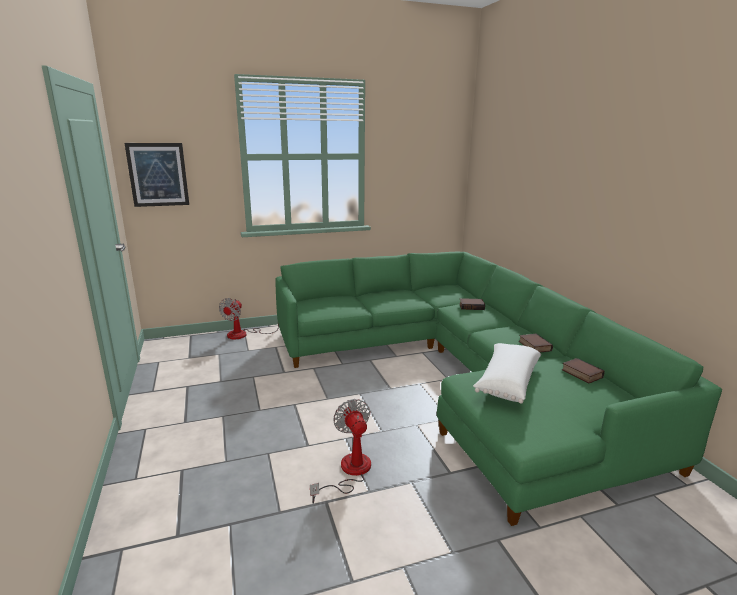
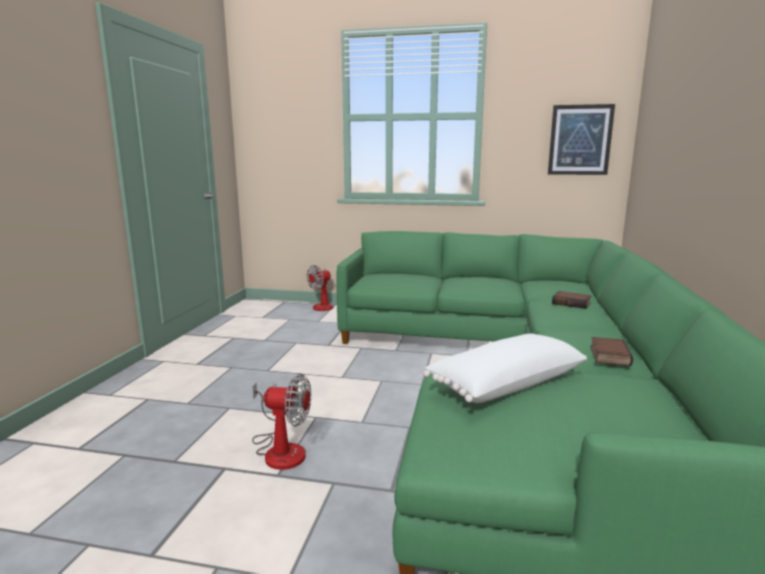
camera: 30 degrees right, 5 degrees down
picture [124,143,189,207] -> picture moved to [548,104,615,175]
fan [310,399,371,504] -> fan turned 90 degrees clockwise [252,374,311,470]
book [562,358,605,383] -> none

